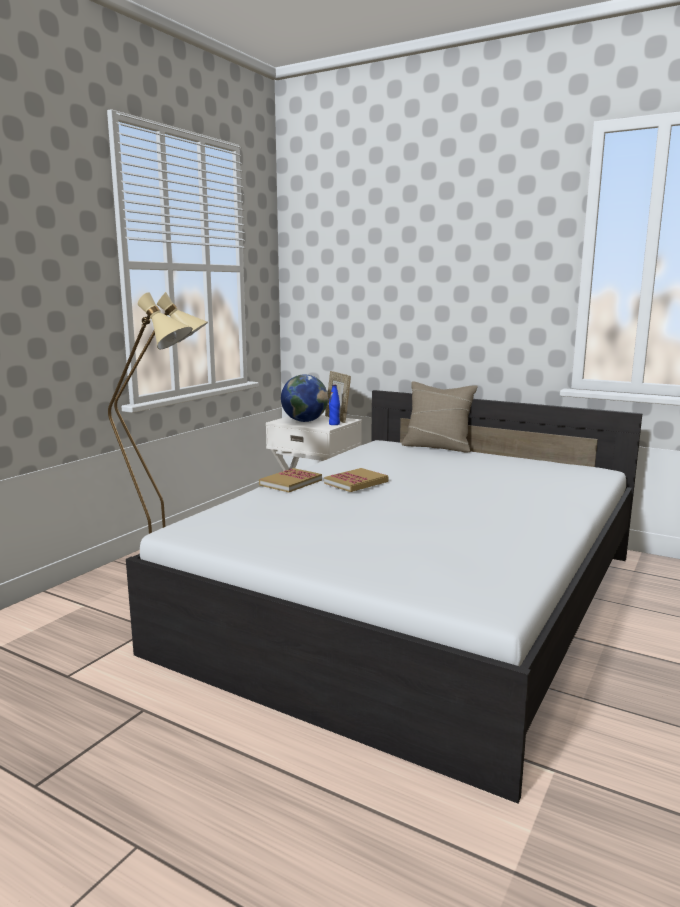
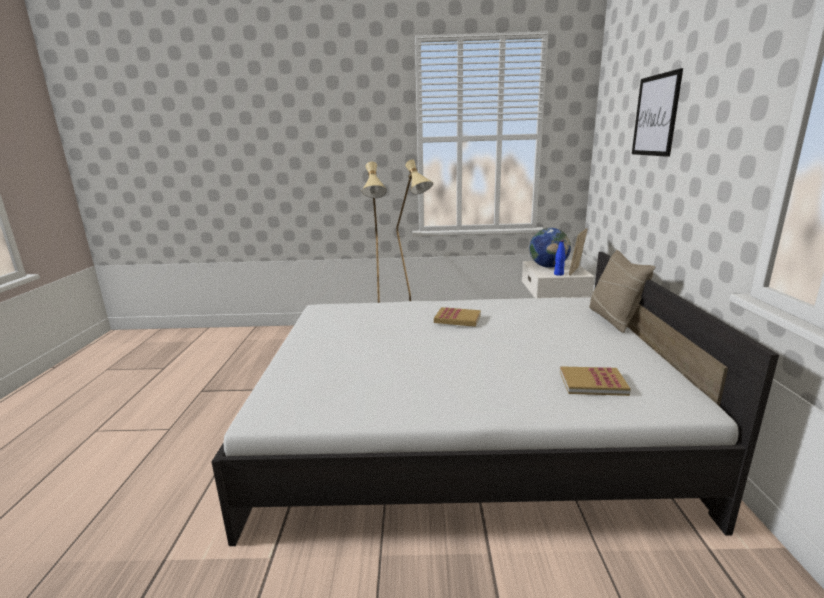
camera: 60 degrees right, 5 degrees up
book [259,468,322,492] -> book moved to [560,366,631,396]
none -> picture [632,68,683,157]

